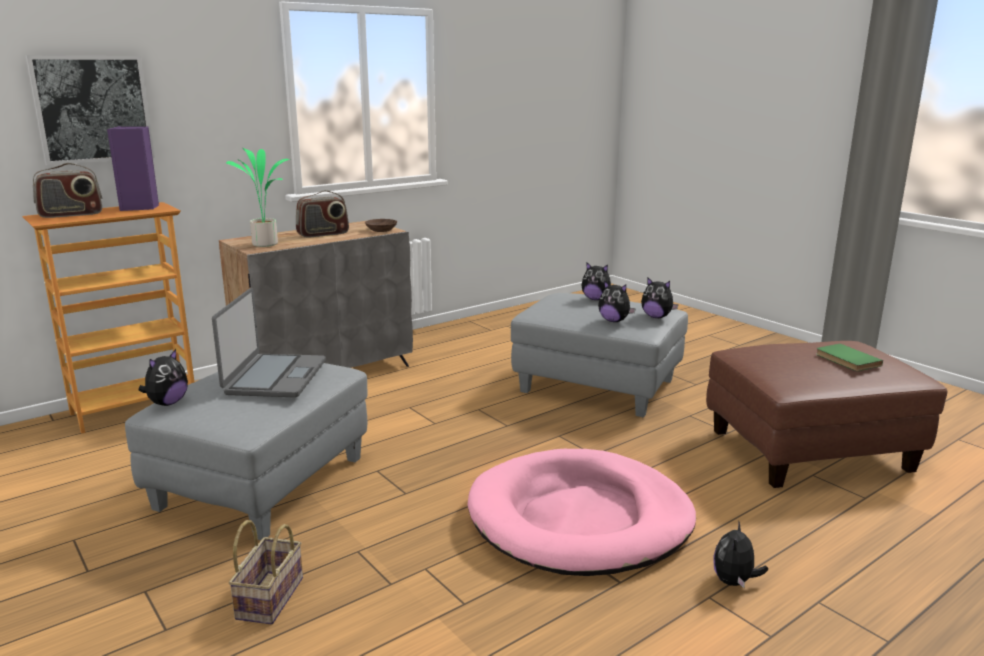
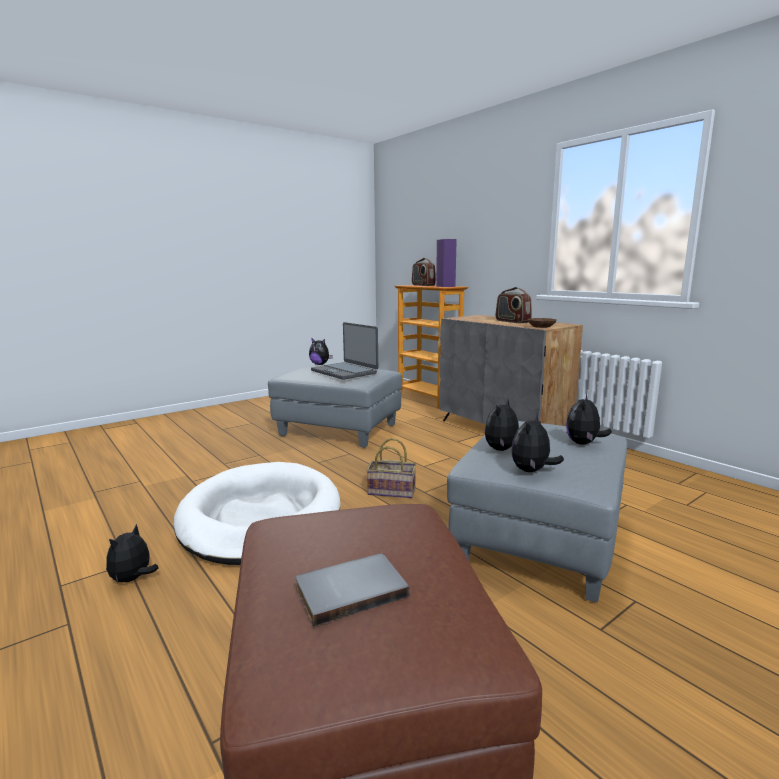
camera: 90 degrees right, 5 degrees down
picture [25,55,155,165] -> none
laptop [212,288,326,397] -> laptop turned 45 degrees clockwise [311,322,378,380]
potted plant [226,148,291,247] -> none
basket [229,520,303,625] -> basket moved to [366,438,416,498]
pink dog bed [467,449,696,576] -> white dog bed [174,462,341,565]
plush toy [713,522,768,588] -> plush toy turned 90 degrees counterclockwise [106,524,159,583]
green book [816,344,883,371] -> grey book [296,554,410,626]

